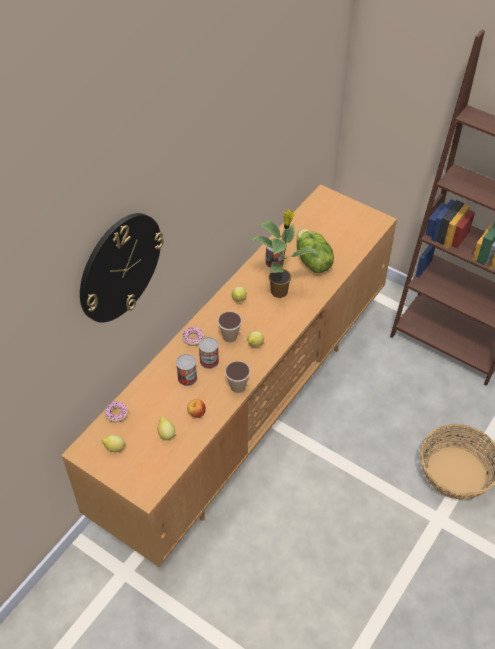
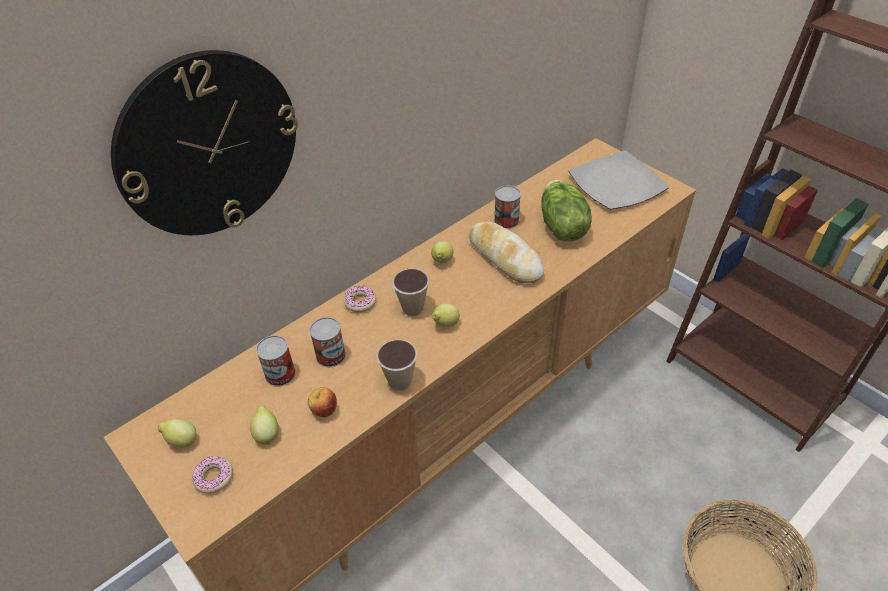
camera: 15 degrees right, 5 degrees down
donut [105,401,128,423] -> donut moved to [192,456,233,494]
can [199,337,219,369] -> can moved to [256,335,296,387]
potted plant [250,210,318,298] -> bread [469,222,544,283]
none -> plate [568,151,669,210]

